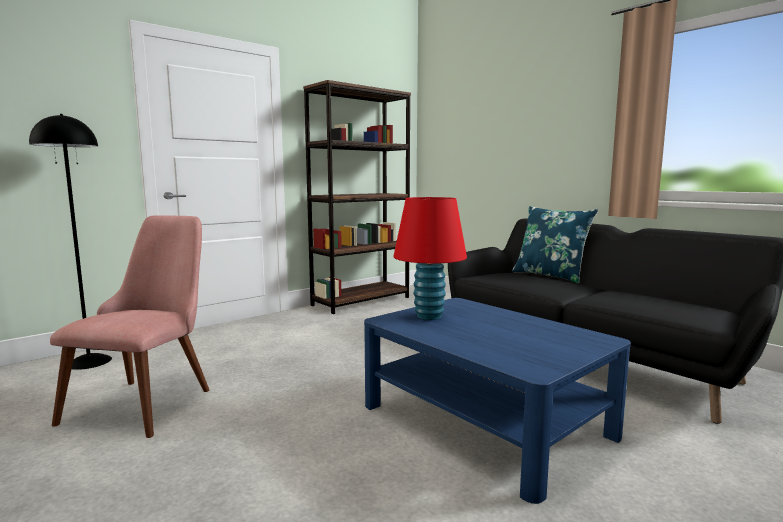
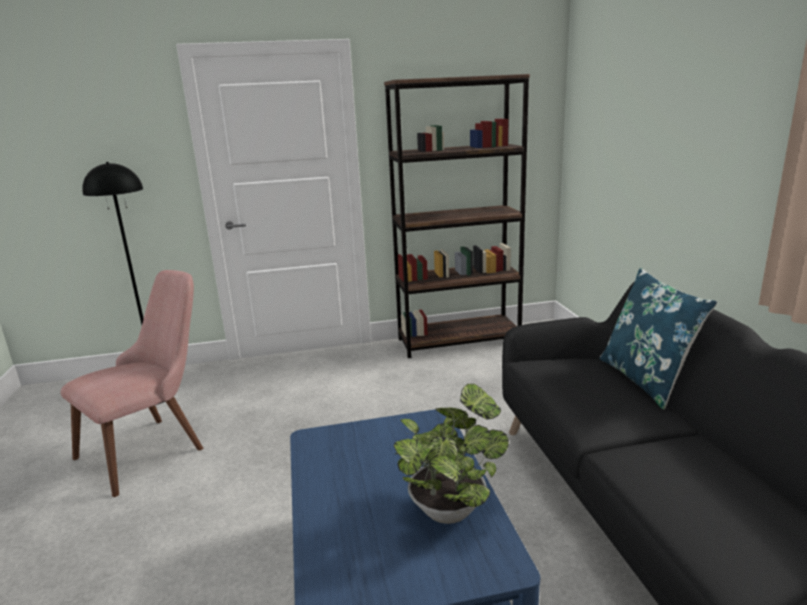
camera: 30 degrees right, 10 degrees up
red table lamp [393,197,467,320] -> none
none -> potted plant [393,384,509,524]

